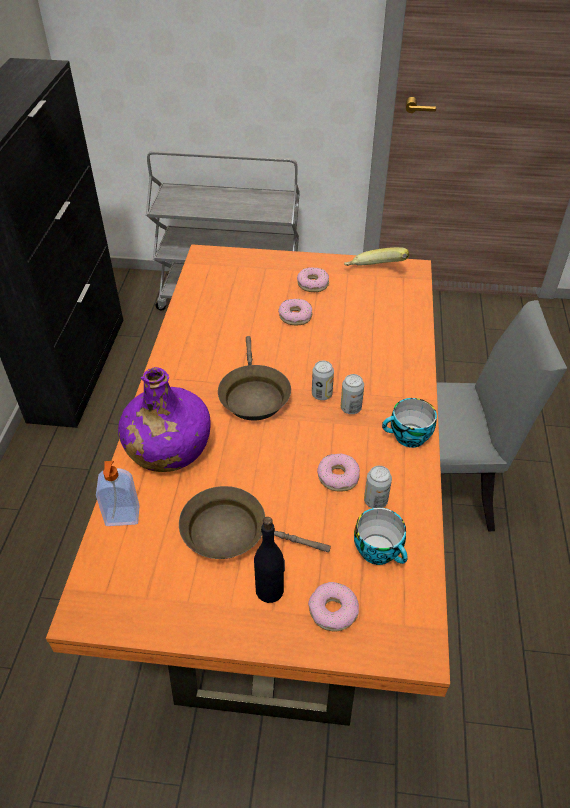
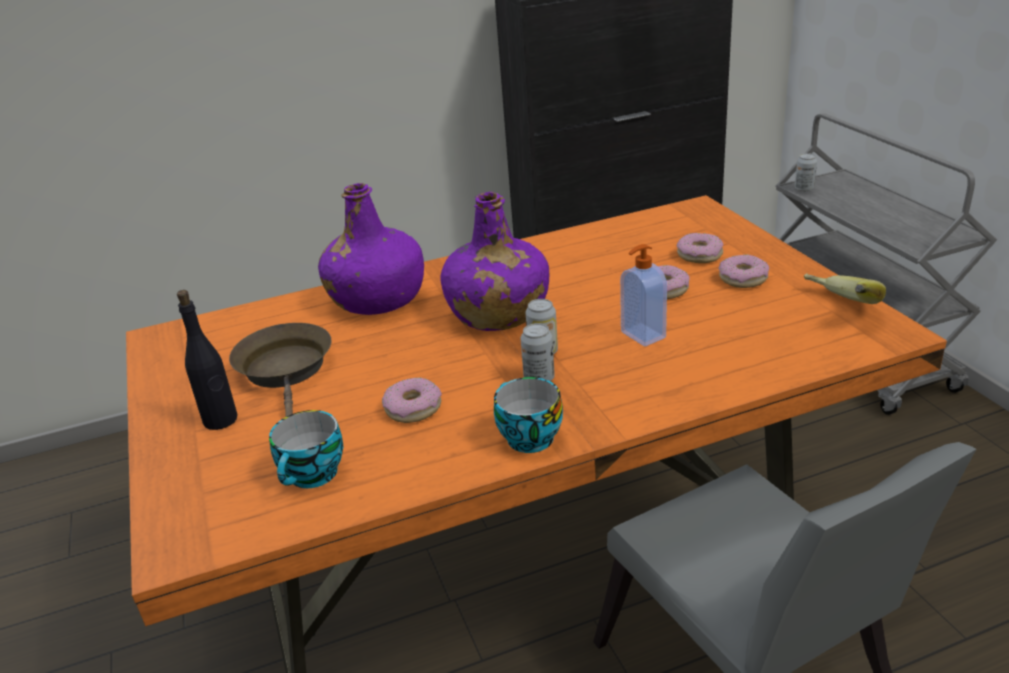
camera: 65 degrees right, 15 degrees down
soap dispenser [96,461,140,526] -> soap dispenser moved to [620,244,667,347]
brown frying pan [218,336,291,421] -> purple bottle [440,192,549,331]
donut [308,582,359,632] -> donut moved to [677,233,723,263]
can [364,466,392,508] -> can moved to [795,153,817,192]

